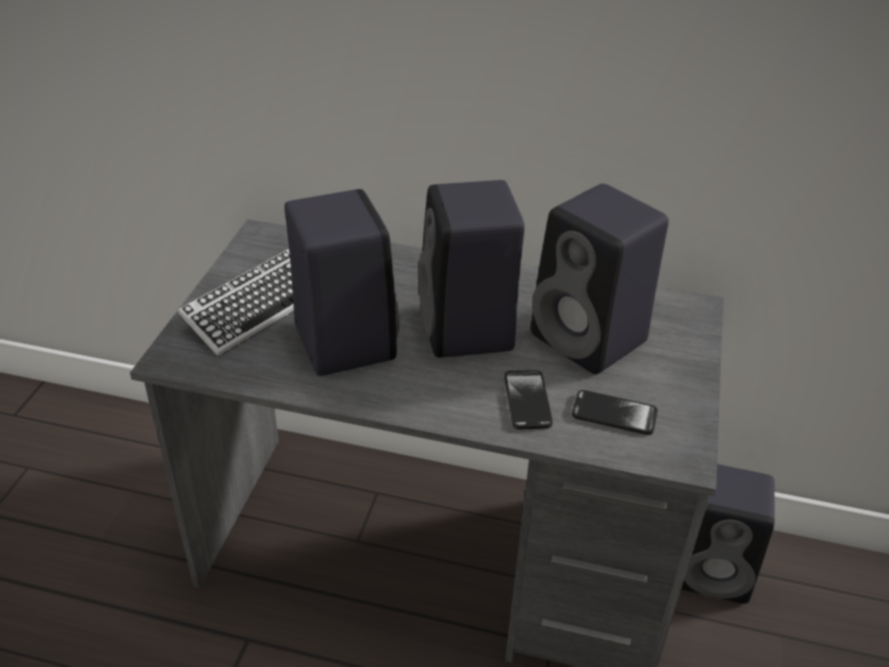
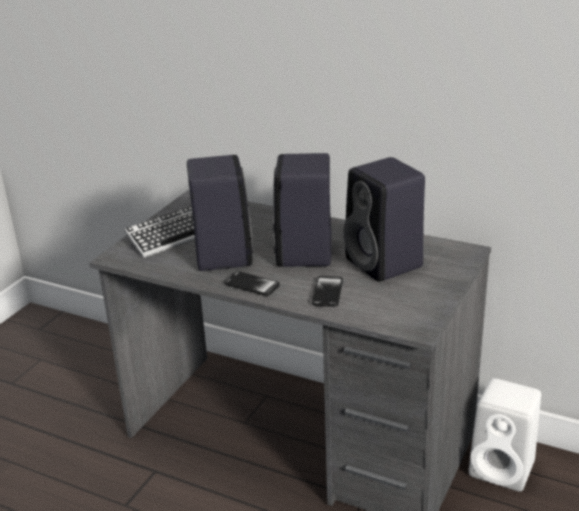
camera: 15 degrees right, 10 degrees down
phone [572,390,658,435] -> phone moved to [225,271,280,296]
black speaker [682,464,775,604] -> white speaker [469,378,541,492]

